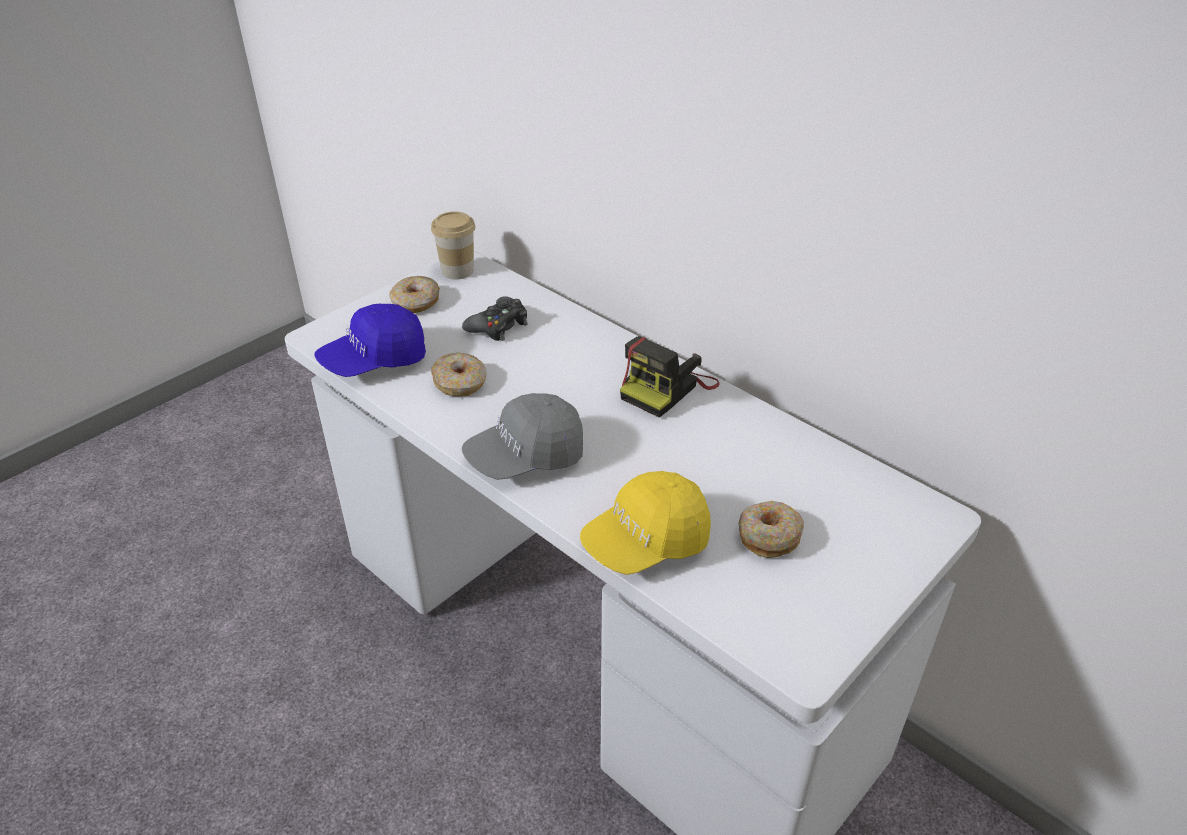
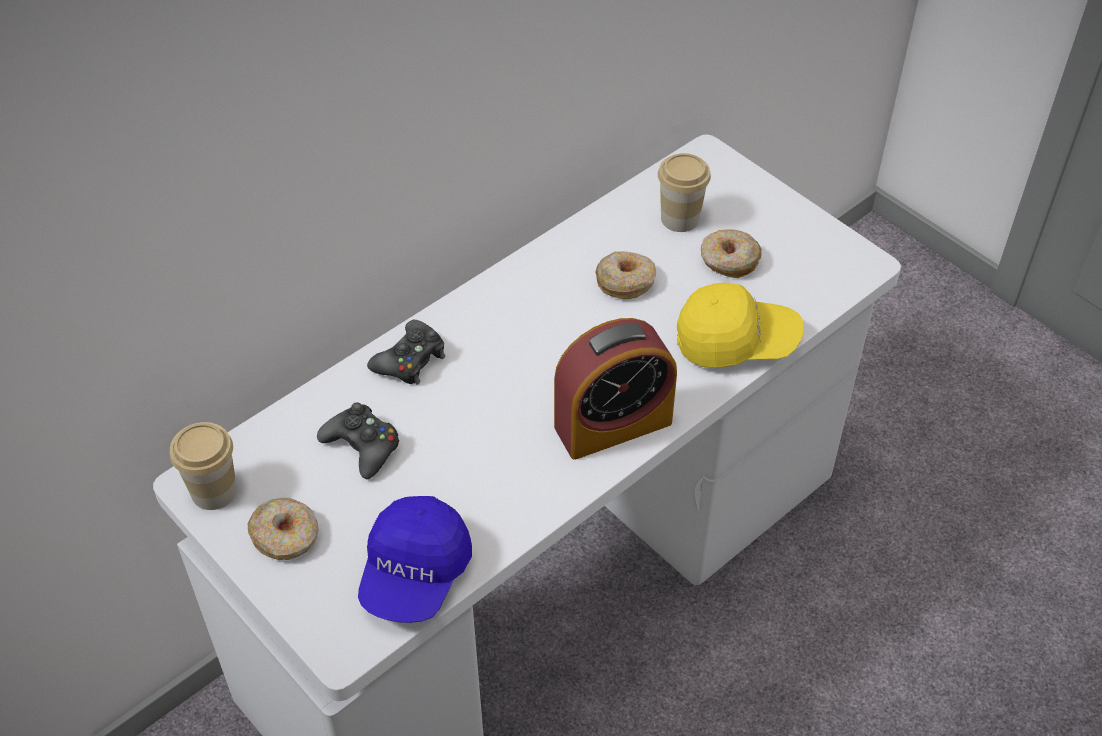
camera: 85 degrees left, 10 degrees up
blue cap [315,304,426,377] -> blue cap turned 45 degrees clockwise [358,496,472,623]
donut [431,353,486,397] -> donut moved to [595,251,656,299]
grey cap [462,393,583,480] -> alarm clock [554,318,677,460]
yellow cap [580,471,711,575] -> yellow cap turned 60 degrees counterclockwise [677,282,804,368]
camera [620,336,720,418] -> none
none -> black game controller [367,320,445,384]
none -> cup [658,153,711,232]

